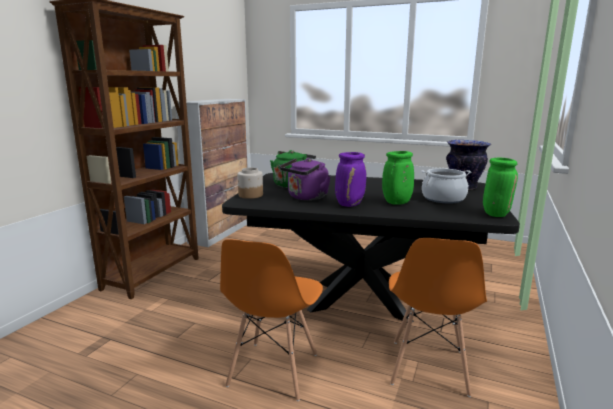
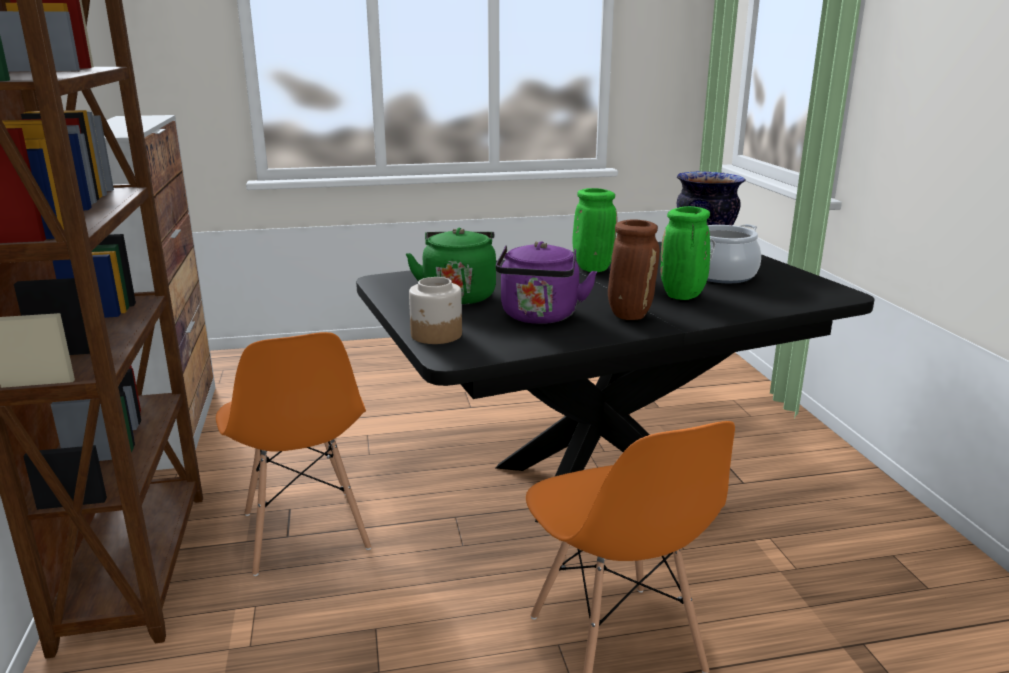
camera: 35 degrees left, 5 degrees up
purple vase [335,152,366,207] -> brown vase [608,219,660,320]
orange chair [389,238,487,397] -> orange chair moved to [216,332,371,576]
green vase [483,158,518,217] -> green vase moved to [572,188,617,272]

